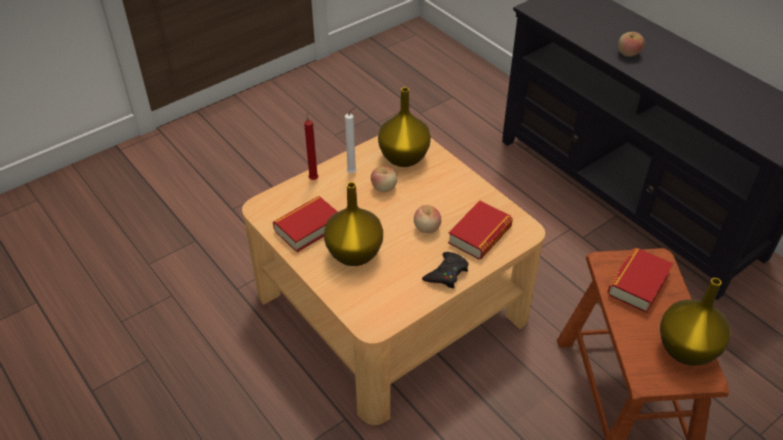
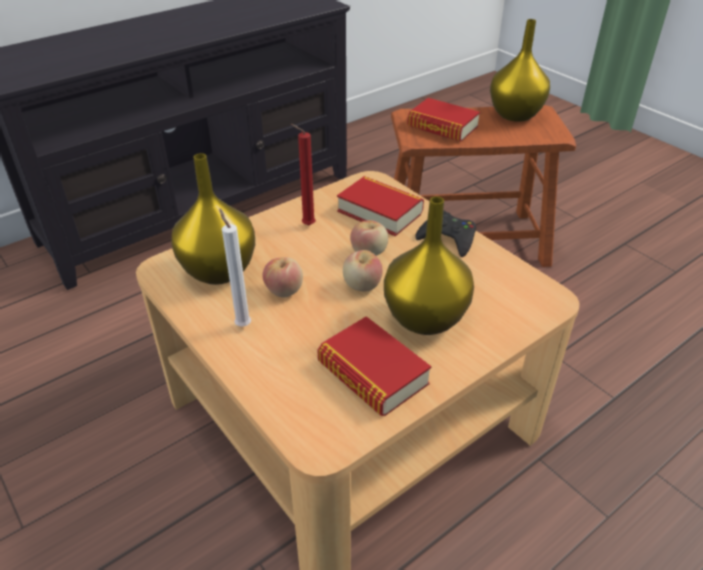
camera: 90 degrees left, 5 degrees down
red candle [304,111,319,180] -> red candle moved to [291,124,316,226]
apple [618,32,645,57] -> apple moved to [343,250,382,291]

